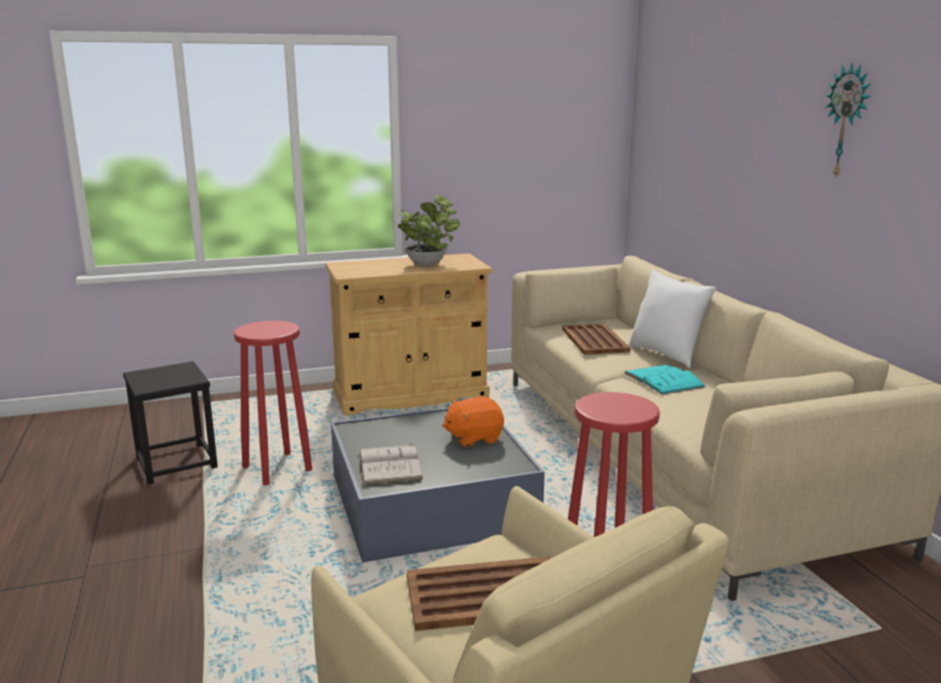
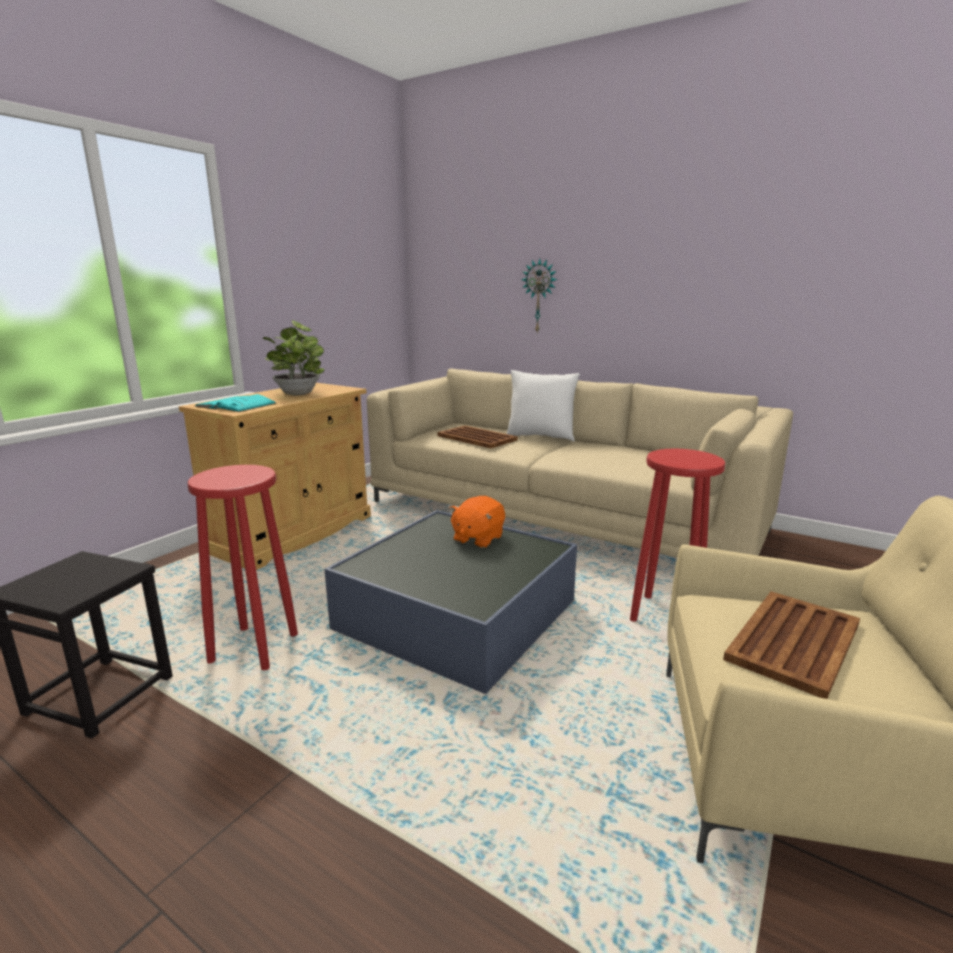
camera: 40 degrees left, 0 degrees up
white book [359,443,423,485] -> none
turquoise book [624,365,706,395] -> turquoise book moved to [194,394,277,412]
wall clock [825,62,871,179] -> wall clock moved to [521,258,557,333]

